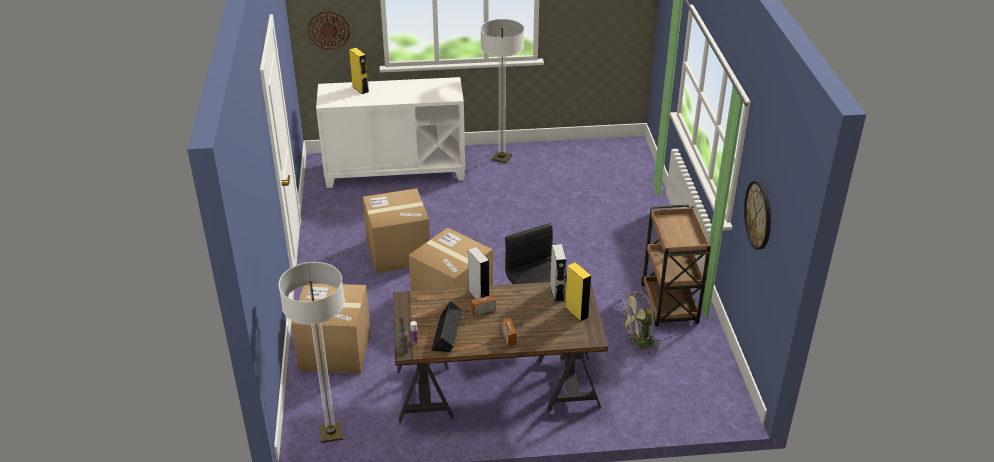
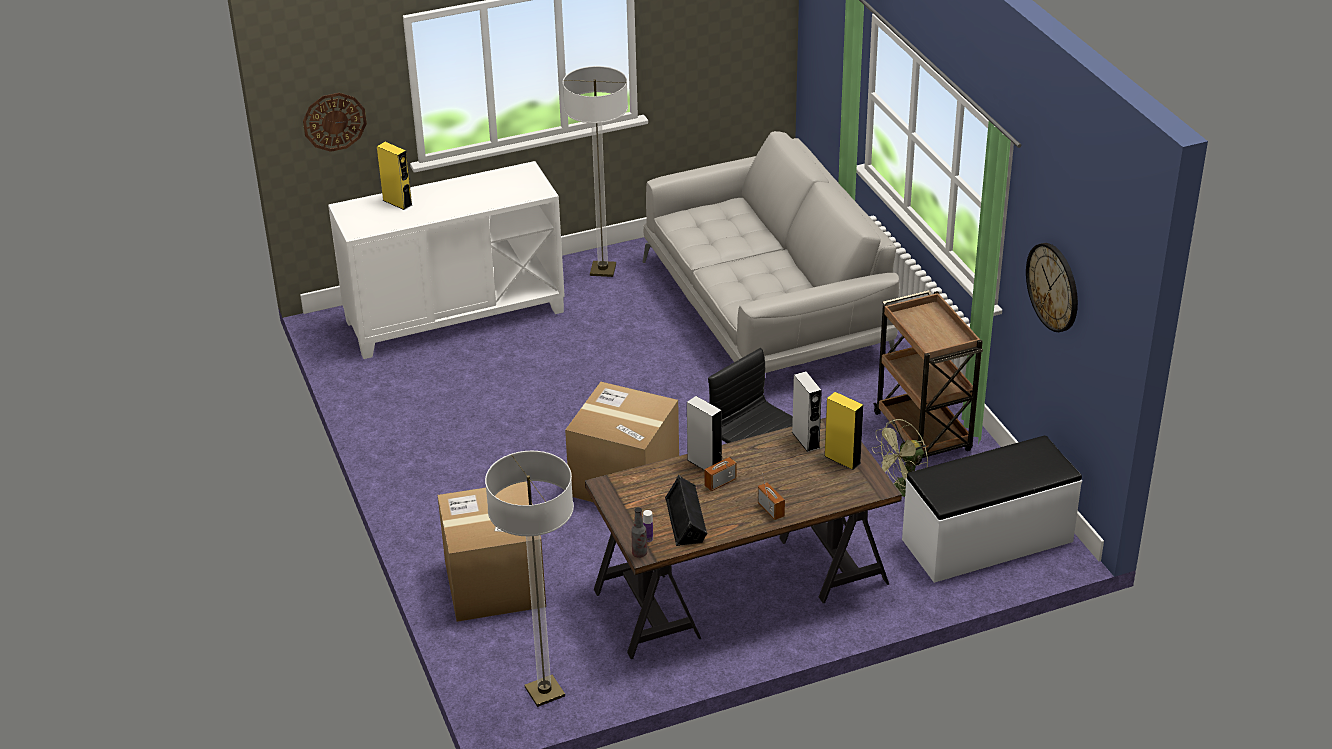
camera: 15 degrees left, 0 degrees up
cardboard box [363,188,430,274] -> none
none -> grey sofa [643,131,899,373]
none -> white bench [902,436,1082,583]

